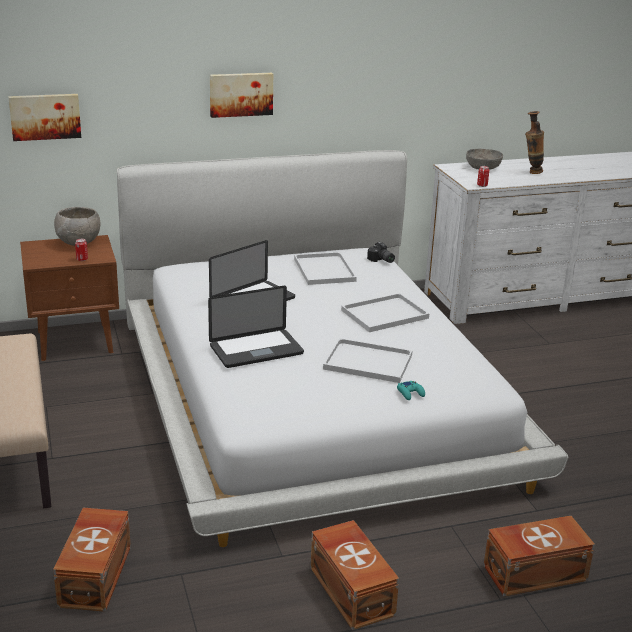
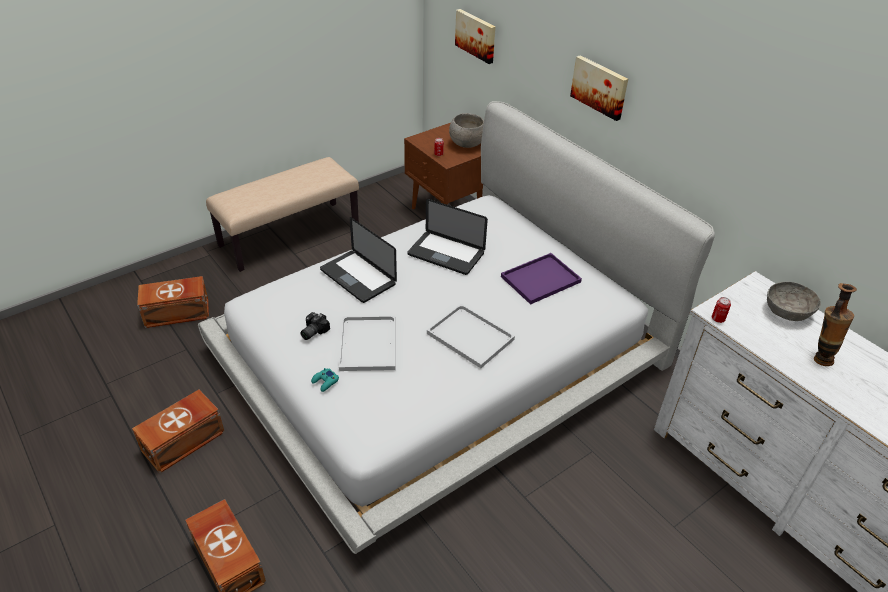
camera: 70 degrees right, 15 degrees up
white tray [294,252,357,285] -> purple tray [501,253,582,305]
camera [367,242,395,263] -> camera moved to [301,312,330,340]

